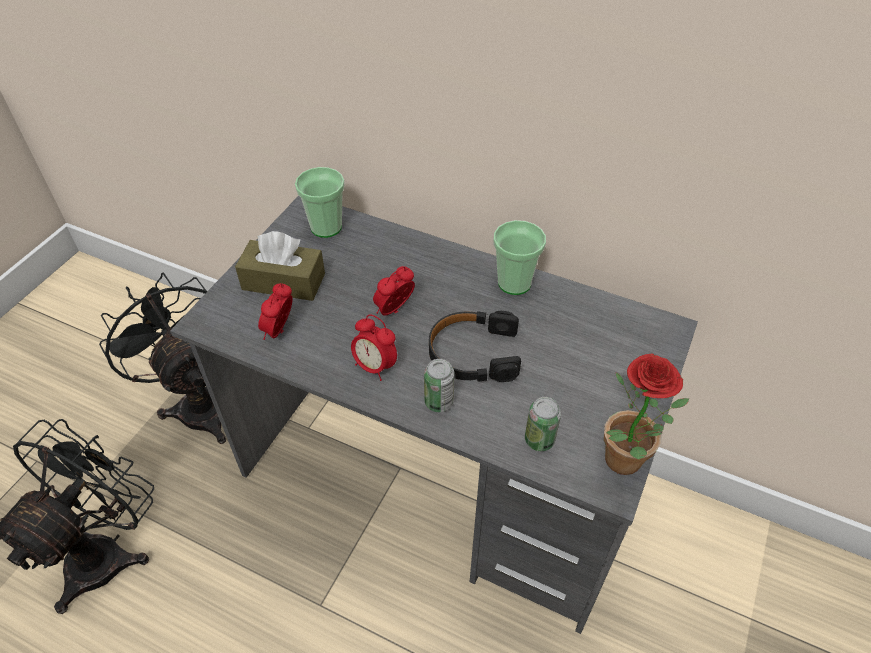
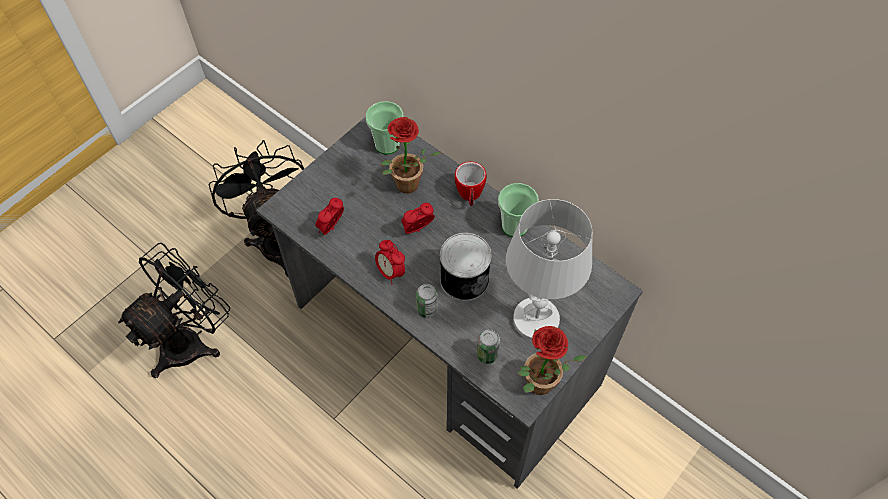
camera: 15 degrees right, 10 degrees up
brown tissue box [235,231,325,301] -> none
black headphones [429,311,521,382] -> can [440,233,492,301]
none -> potted plant [380,117,441,193]
none -> mug [455,162,486,206]
none -> white table lamp [506,199,592,340]

